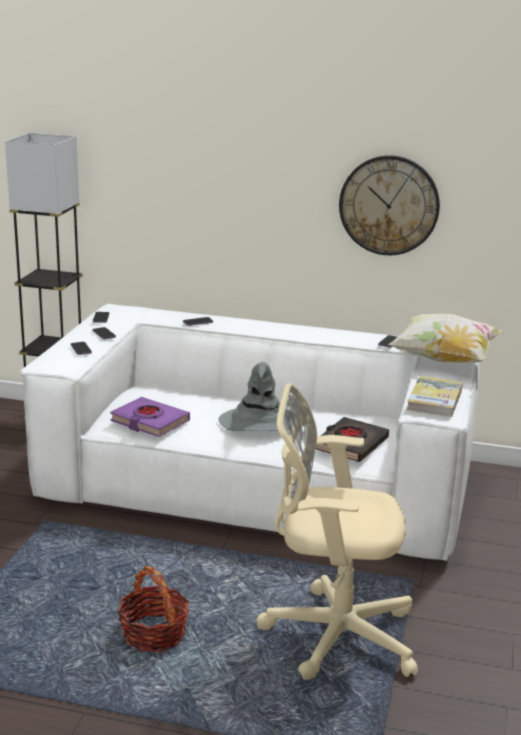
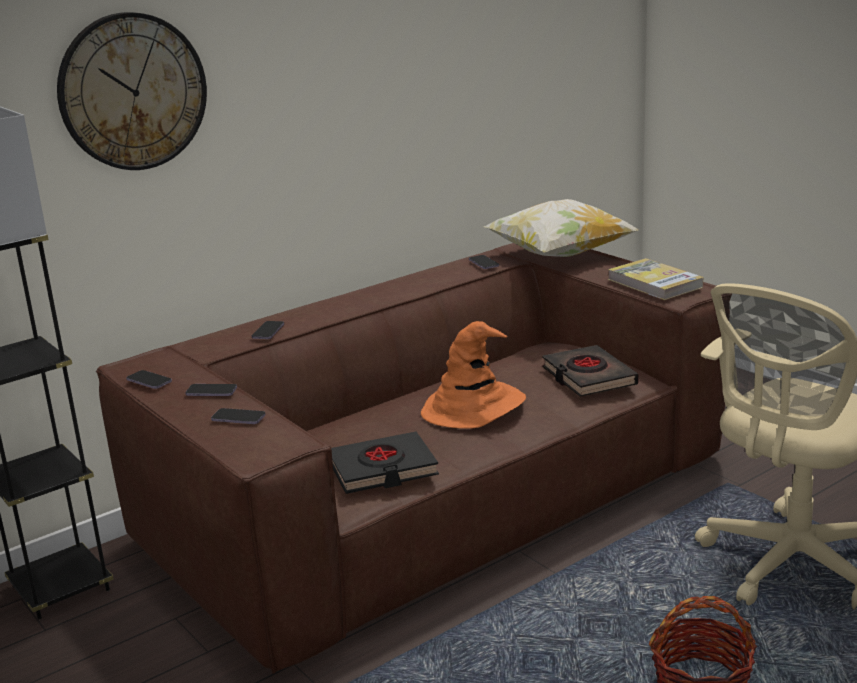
camera: 50 degrees left, 0 degrees up
white sofa [20,304,480,561] -> brown sofa [96,243,730,674]
purple book [110,397,190,437] -> black book [331,432,439,494]
grey hat [218,362,293,431] -> orange hat [421,321,526,429]
wall clock [339,155,440,255] -> wall clock moved to [57,12,207,170]

